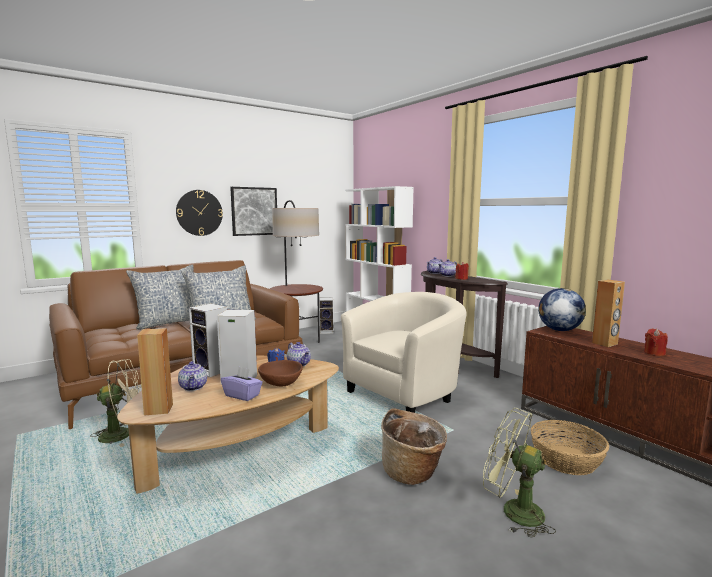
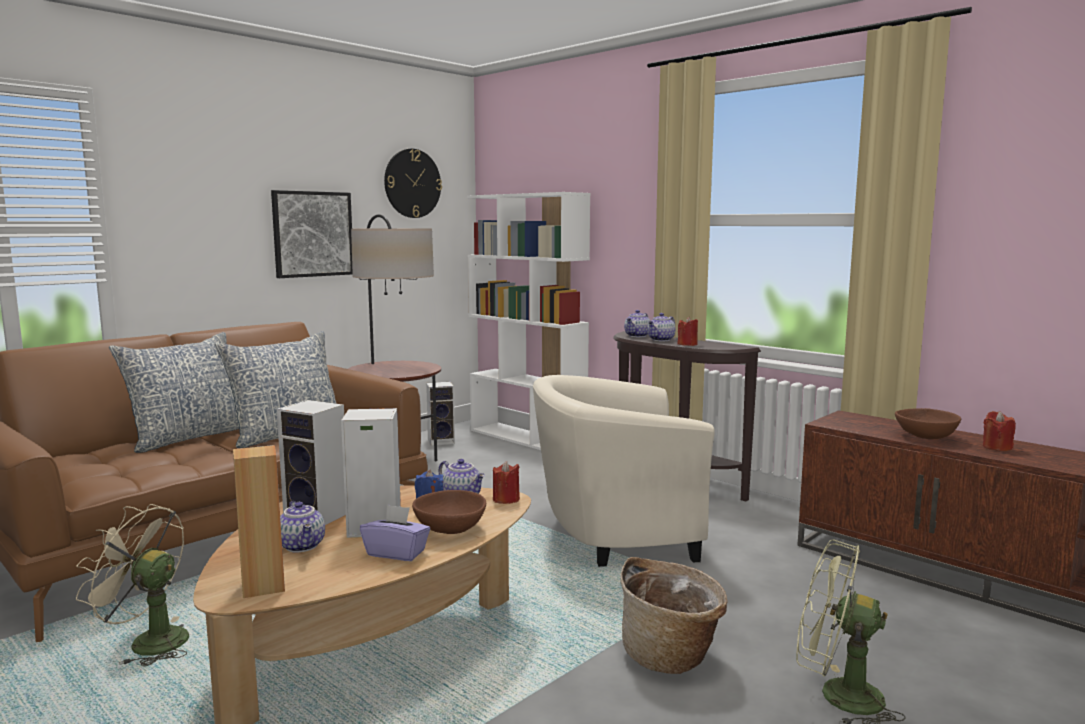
camera: 10 degrees left, 0 degrees up
beige fan [90,359,142,447] -> beige fan turned 135 degrees counterclockwise [76,504,189,666]
wall clock [176,190,223,236] -> wall clock moved to [384,149,442,218]
beige armchair [341,292,467,413] -> beige armchair turned 135 degrees counterclockwise [533,375,715,567]
basket [531,420,609,475] -> none
globe [538,288,586,331] -> none
brown speaker [592,280,625,347] -> brown bowl [895,408,961,439]
none -> red candle [493,461,520,504]

